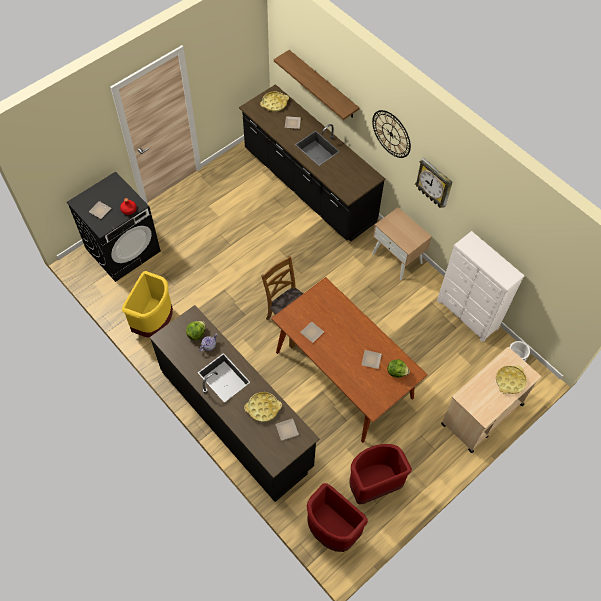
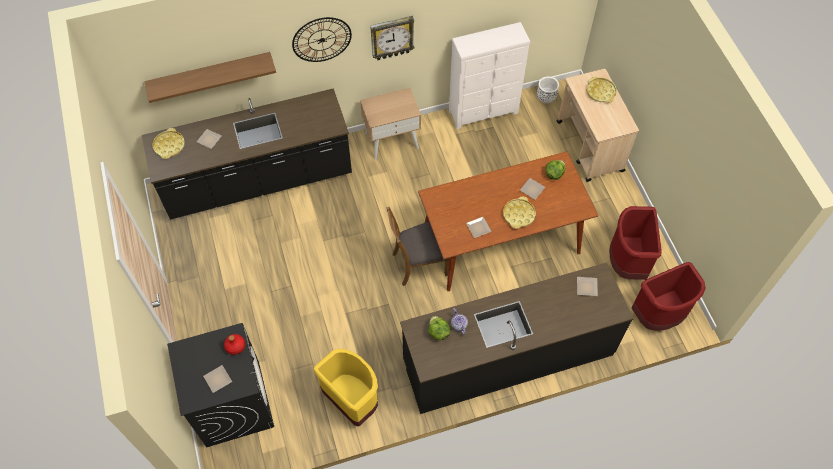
camera: 65 degrees left, 0 degrees up
yellow tray [244,392,282,422] -> yellow tray moved to [503,196,536,229]

